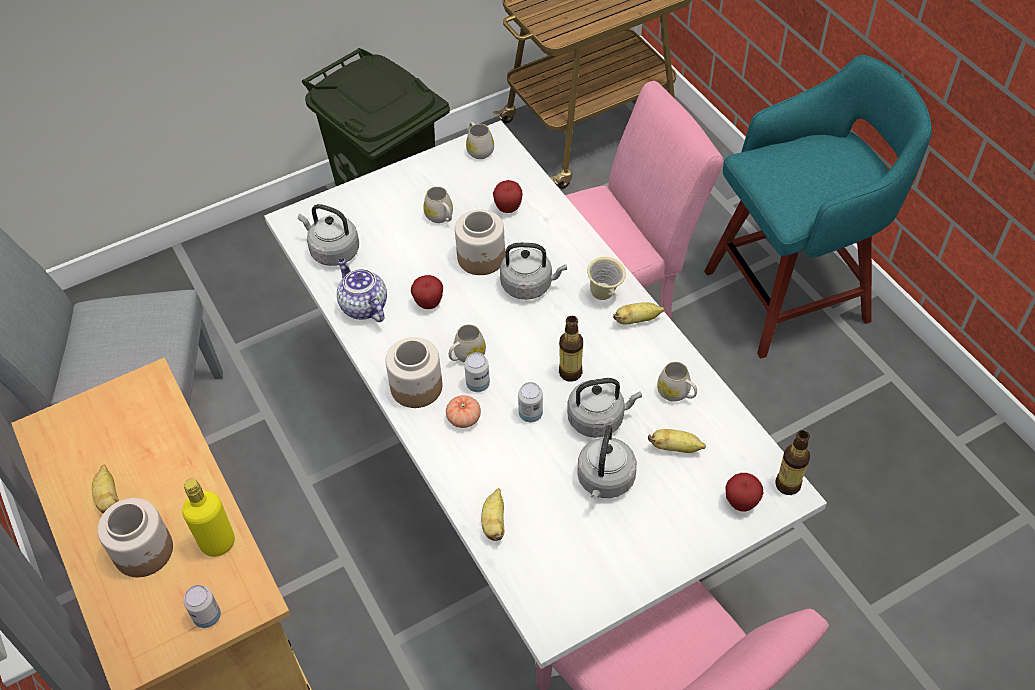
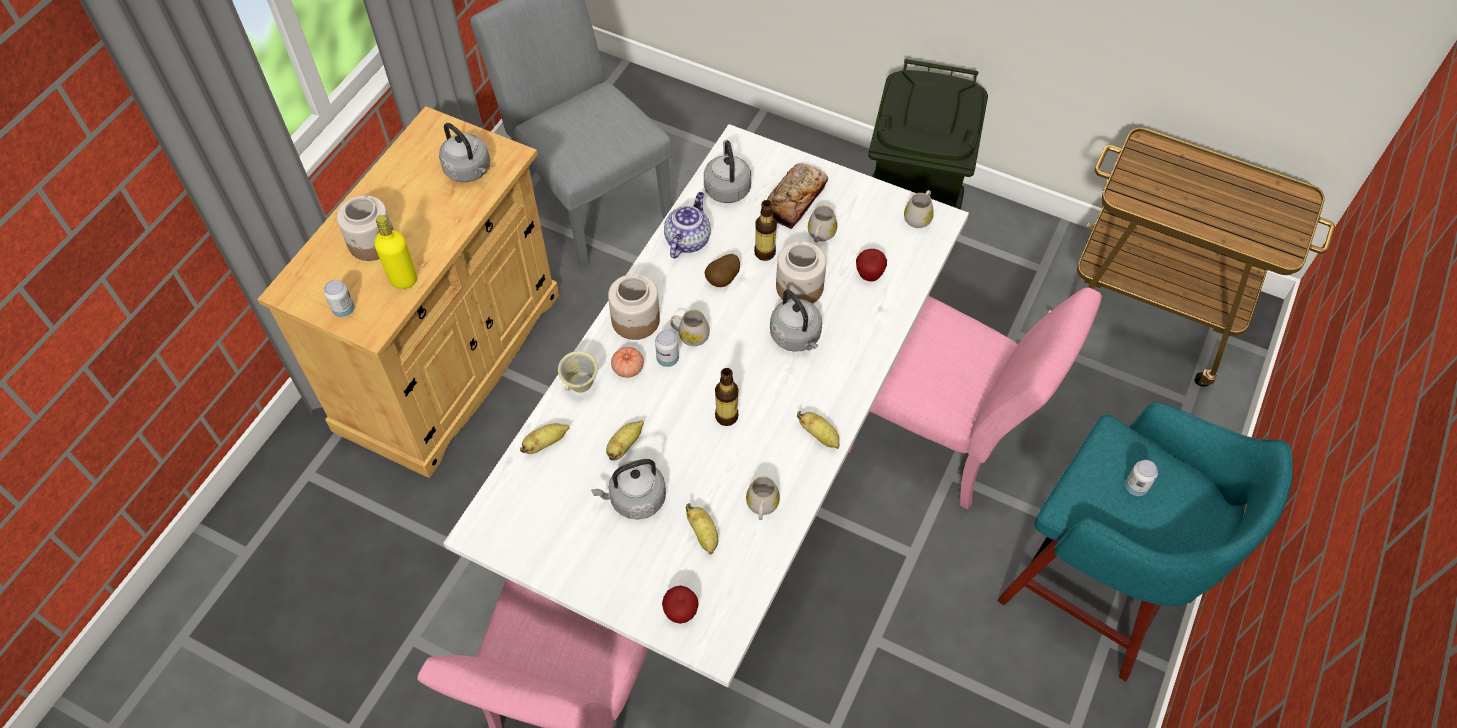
camera: 55 degrees right, 5 degrees up
banana [92,465,119,513] -> banana moved to [606,420,644,460]
apple [411,275,443,309] -> potato [705,254,740,287]
can [518,382,543,422] -> can moved to [1125,460,1158,496]
grey kettle [567,378,642,438] -> grey kettle moved to [439,123,490,182]
beige mug [587,257,626,300] -> beige mug moved to [558,351,598,393]
bottle [775,430,810,495] -> bottle moved to [754,200,777,261]
none -> bread [767,163,828,229]

